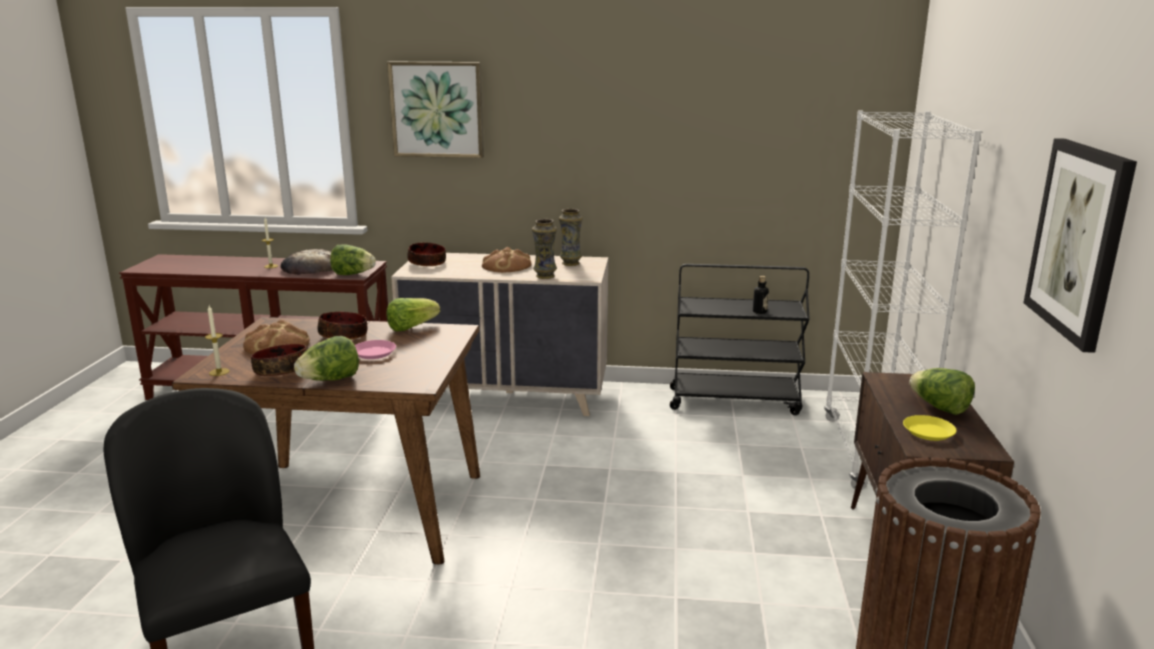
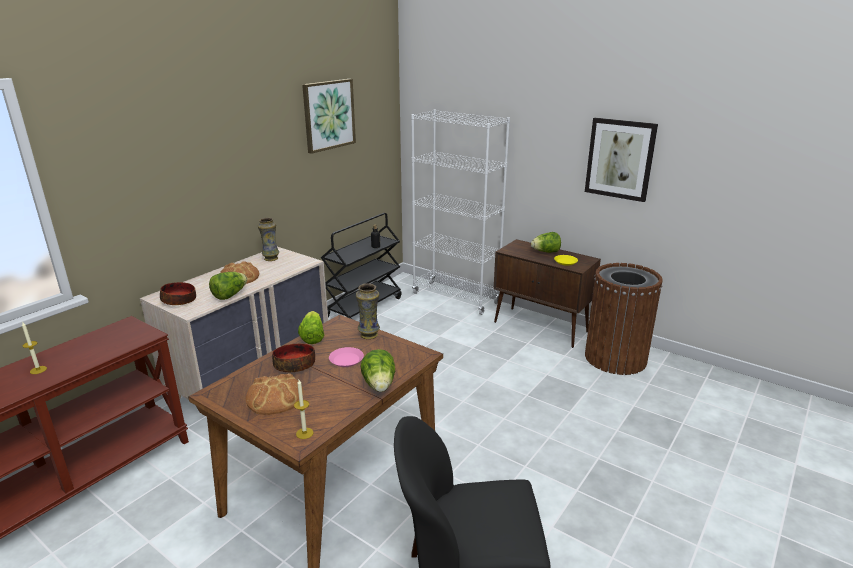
camera: 60 degrees left, 5 degrees up
bowl [251,344,307,377] -> none
bread [281,249,333,275] -> none
lettuce [330,245,376,275] -> lettuce moved to [209,272,247,300]
picture [387,62,484,158] -> picture moved to [302,79,356,154]
vase [532,219,557,279] -> vase moved to [356,283,380,339]

